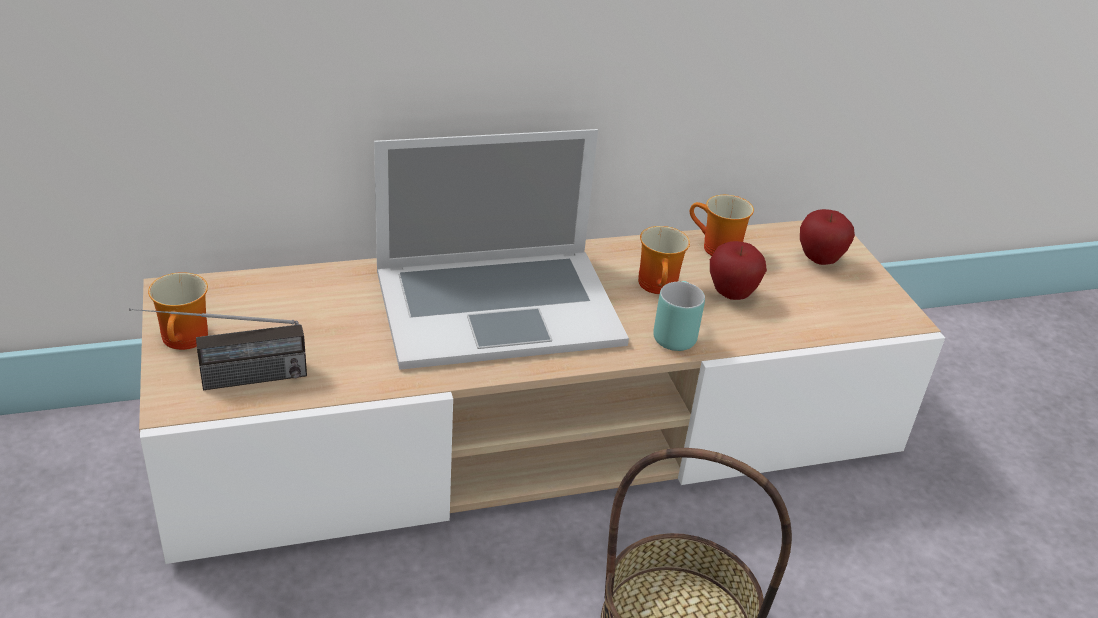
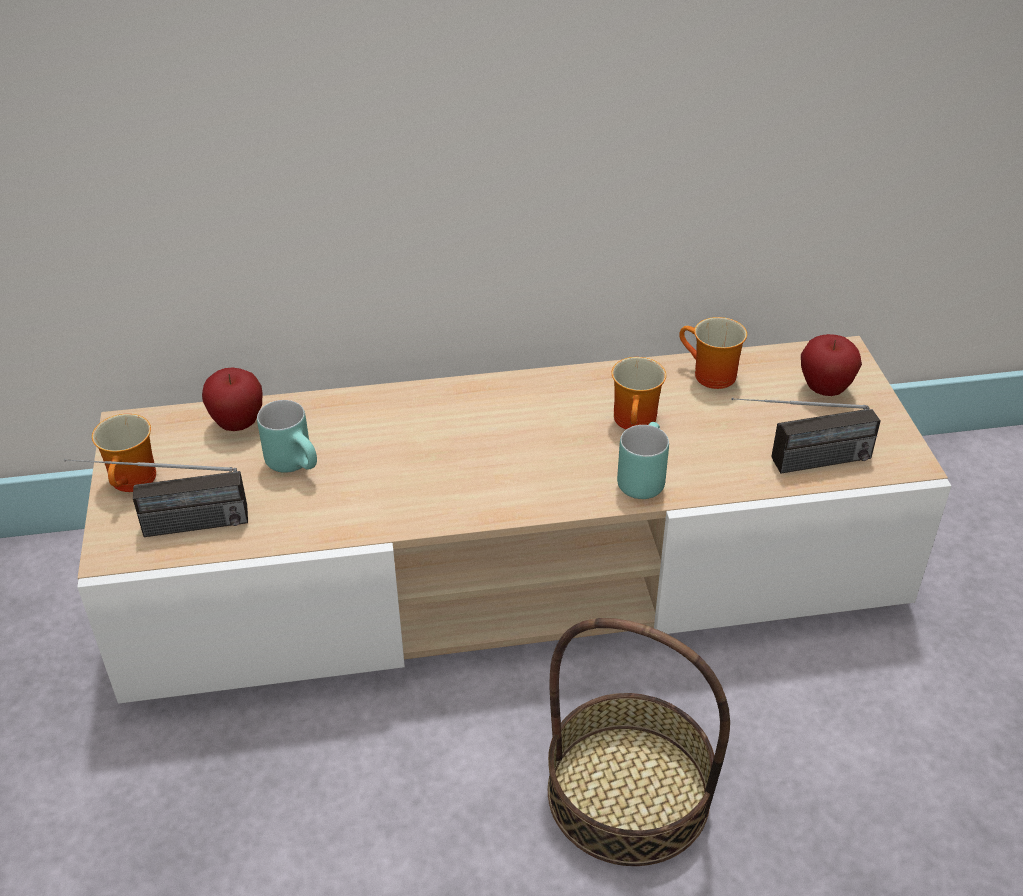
camera: 10 degrees right, 5 degrees up
laptop [374,129,629,370] -> none
apple [710,241,767,300] -> apple moved to [202,368,262,431]
none -> turquoise mug [257,400,317,473]
none -> radio [731,398,881,473]

